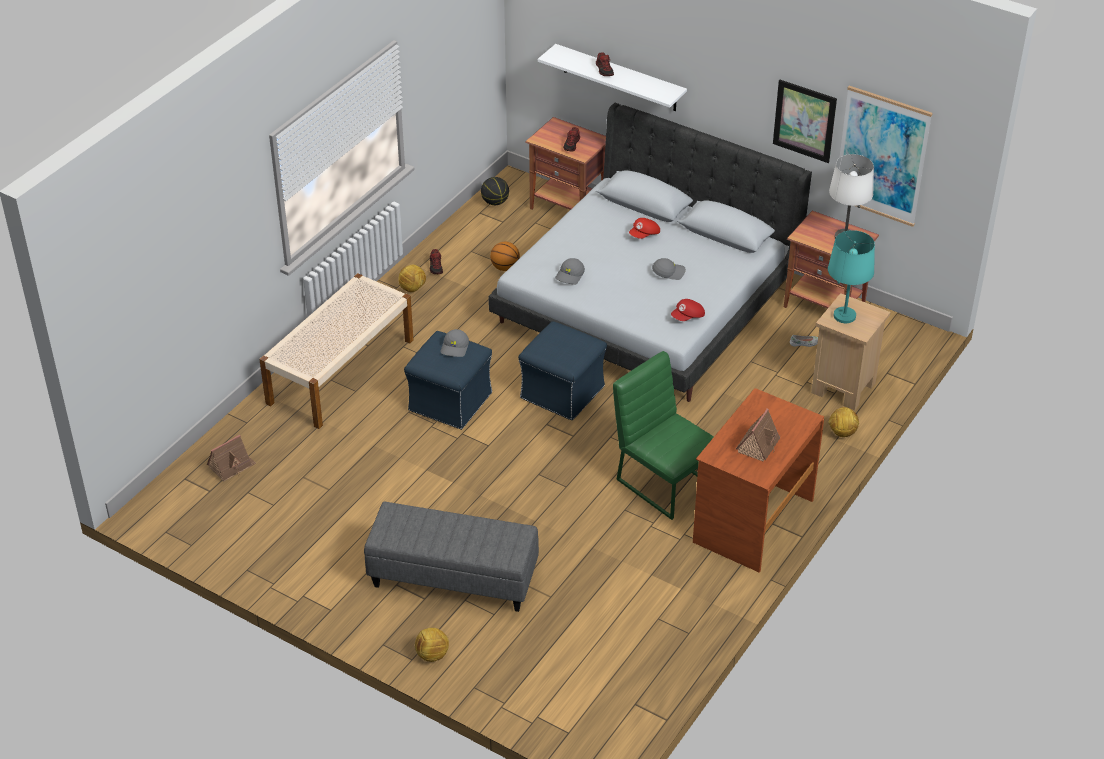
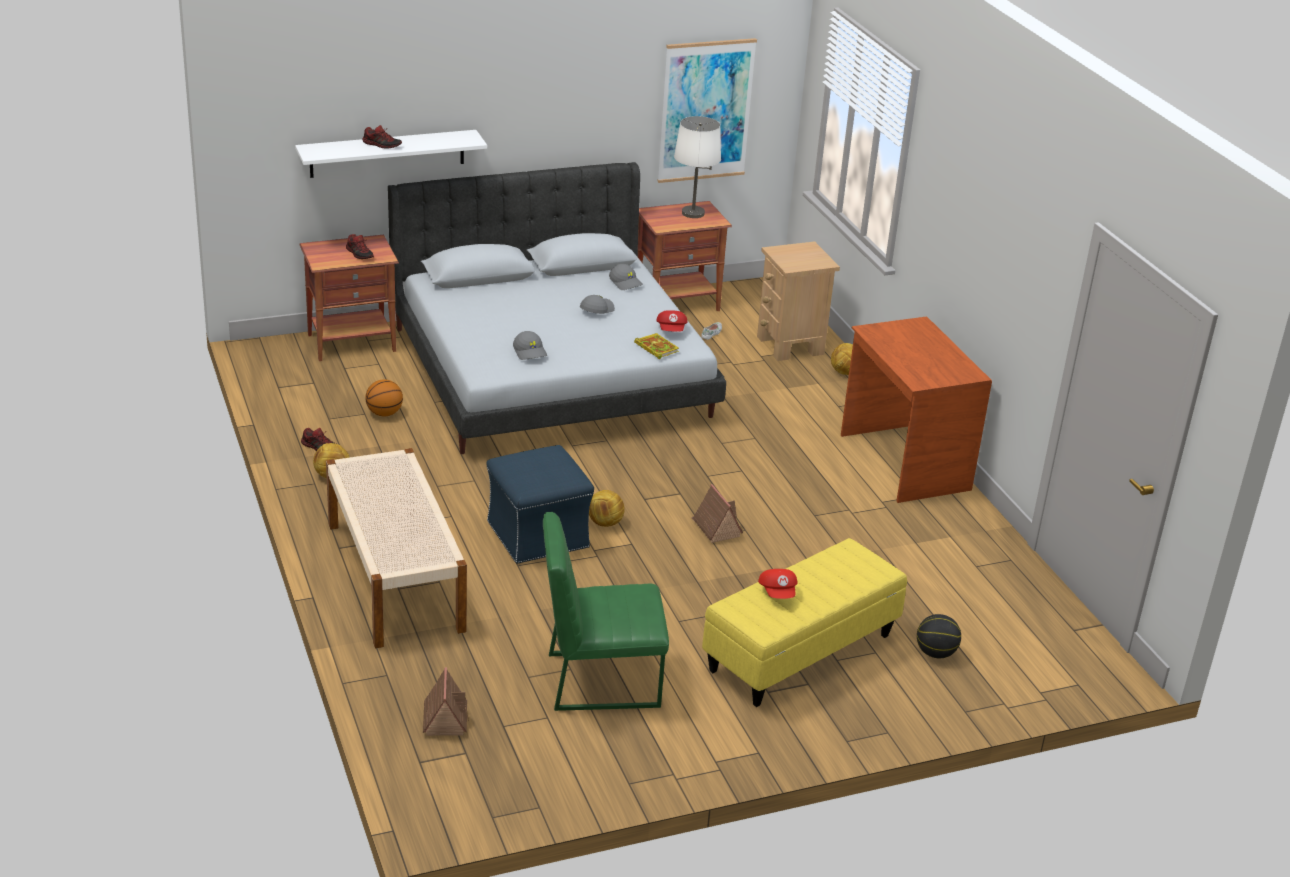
camera: 55 degrees left, 10 degrees down
grey ottoman [364,502,539,612] -> yellow ottoman [702,538,907,707]
football [415,628,449,662] -> football moved to [589,490,625,527]
grey cap [440,329,469,357] -> grey cap moved to [609,264,643,290]
basketball [481,177,509,205] -> basketball moved to [917,614,961,658]
blue ottoman [518,321,607,420] -> none
green chair [613,351,714,520] -> green chair moved to [543,512,669,711]
red cap [629,218,660,239] -> red cap moved to [758,569,798,599]
toy house [736,408,780,462] -> toy house moved to [691,484,743,543]
picture [773,80,837,163] -> none
turquoise table lamp [828,230,875,323] -> none
none -> book [634,333,679,359]

